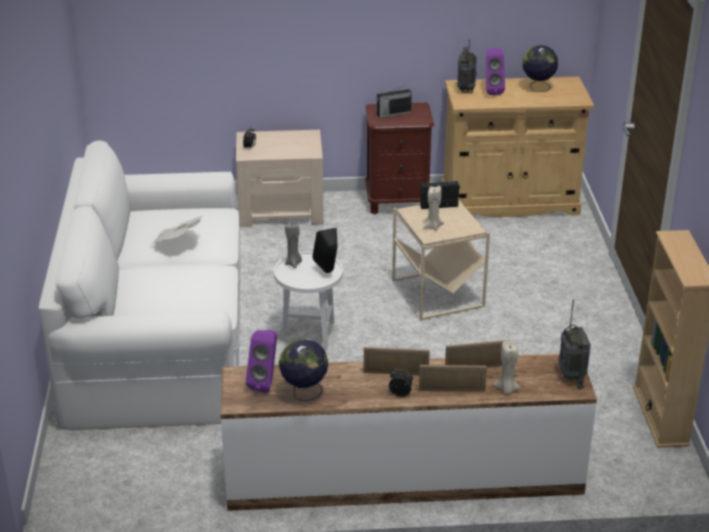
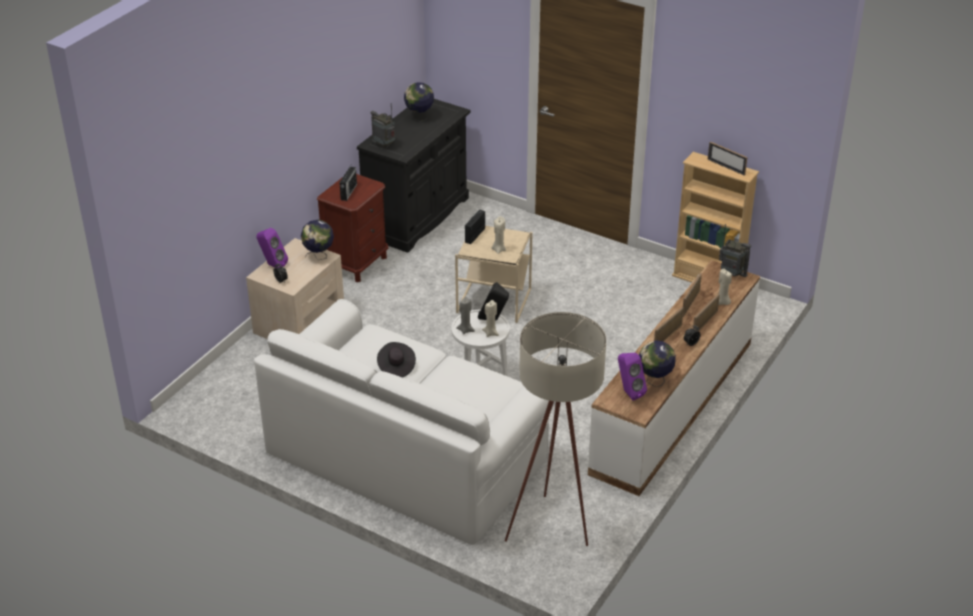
camera: 55 degrees left, 5 degrees up
newspaper [151,216,203,244] -> black hat [377,342,416,378]
beige cabinet [442,77,594,217] -> black cabinet [357,99,470,253]
purple speaker [486,48,505,95] -> purple speaker moved to [256,228,288,268]
none -> globe [301,220,334,260]
none -> beige candle [482,300,499,337]
none -> beige floor lamp [505,312,606,546]
none -> picture frame [708,141,748,176]

